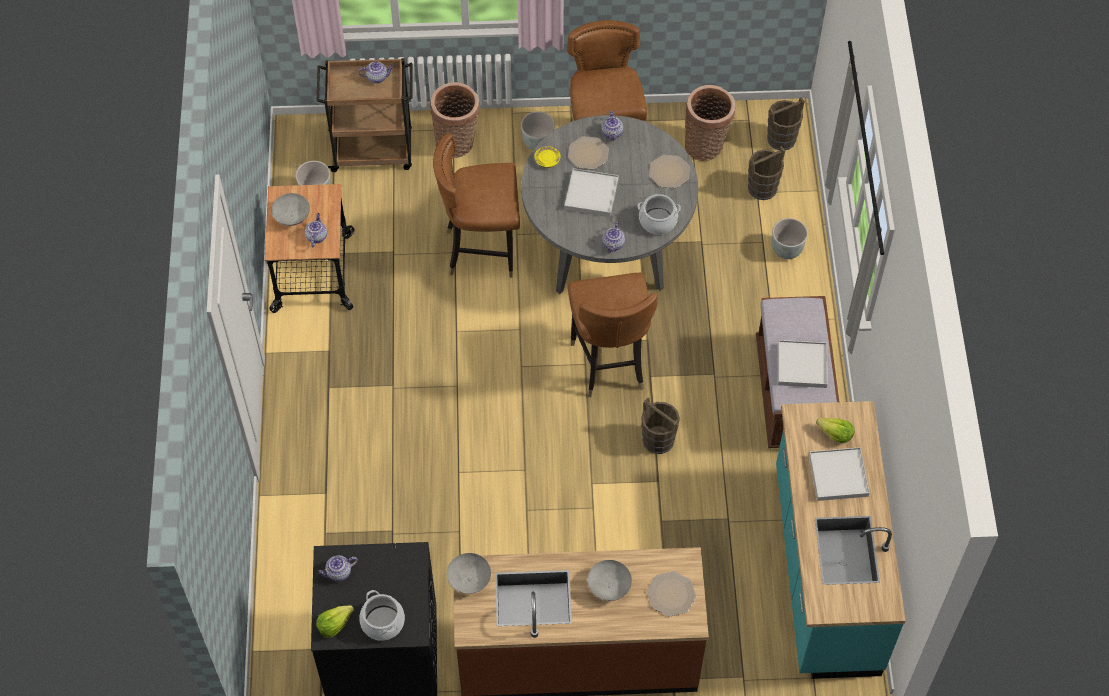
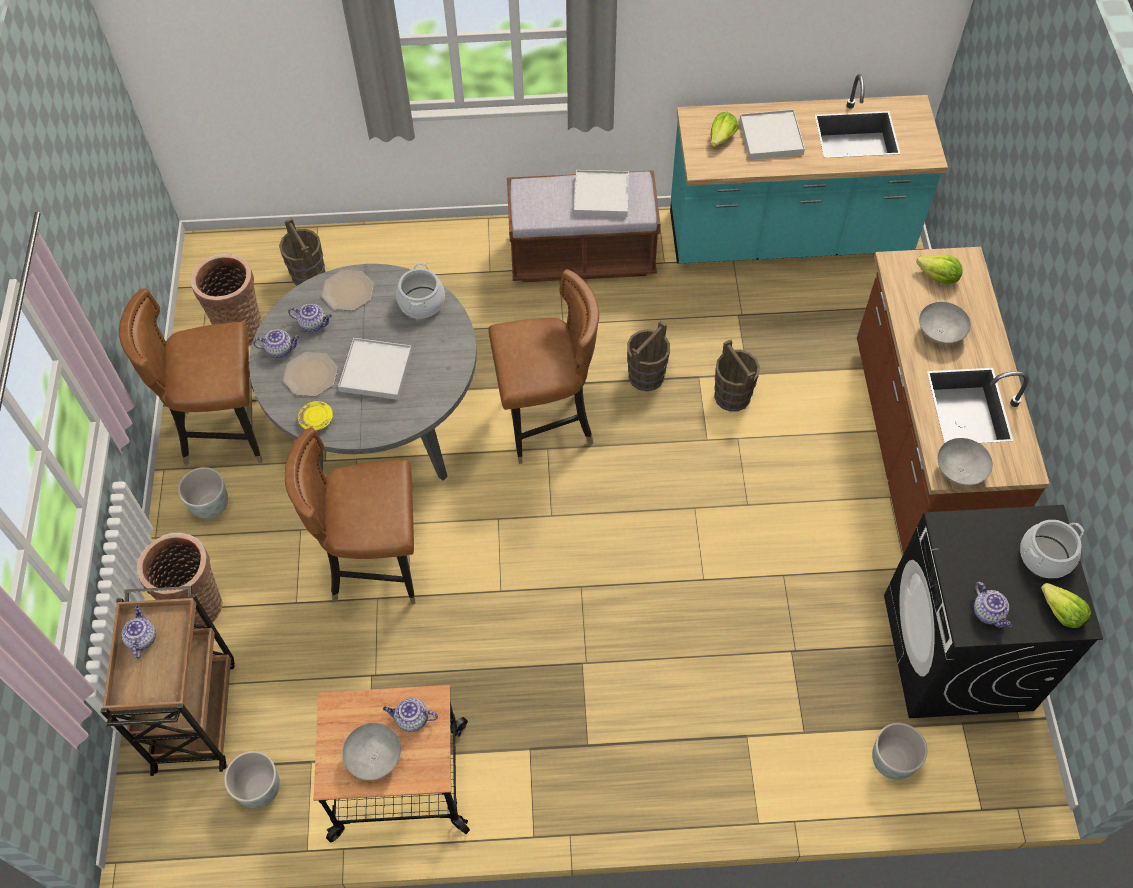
camera: 90 degrees left, 0 degrees up
brown chair [433,133,520,278] -> brown chair turned 90 degrees clockwise [285,428,415,604]
teapot [602,222,625,253] -> teapot moved to [288,304,332,332]
plate [647,571,696,617] -> lettuce [916,255,963,284]
brown bucket [767,97,805,150] -> brown bucket moved to [714,340,760,412]
grey planter [772,218,808,259] -> grey planter moved to [872,723,927,780]

